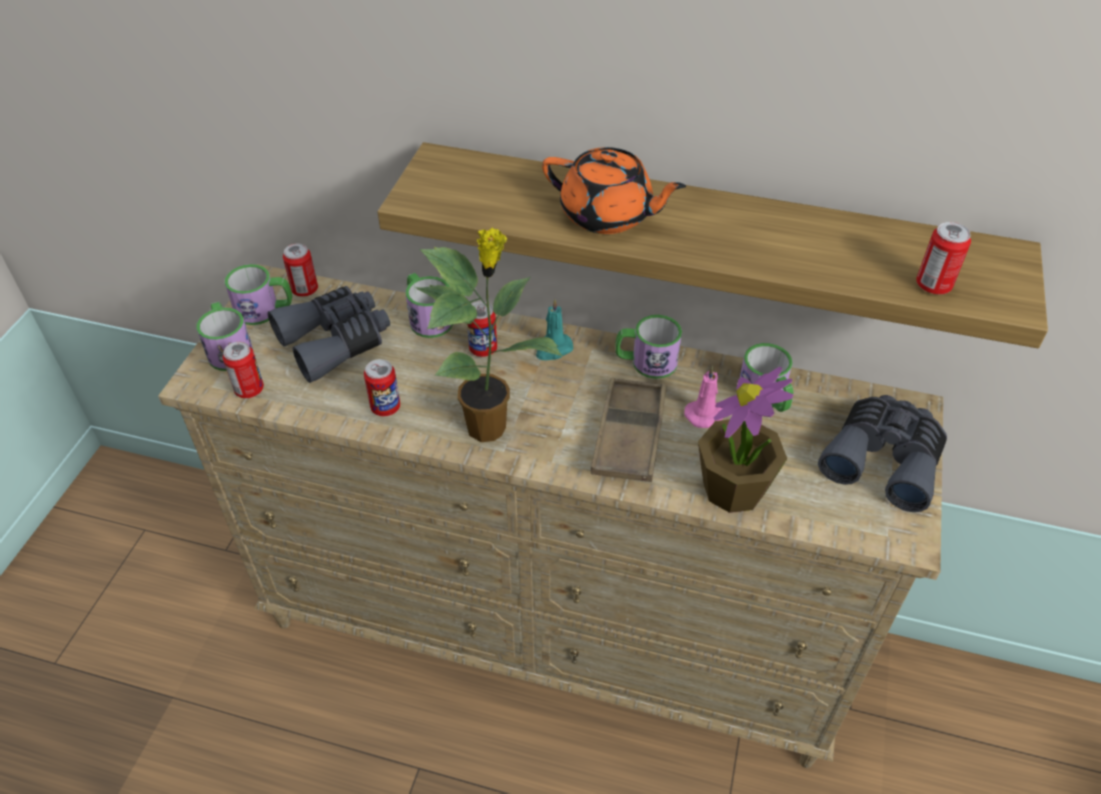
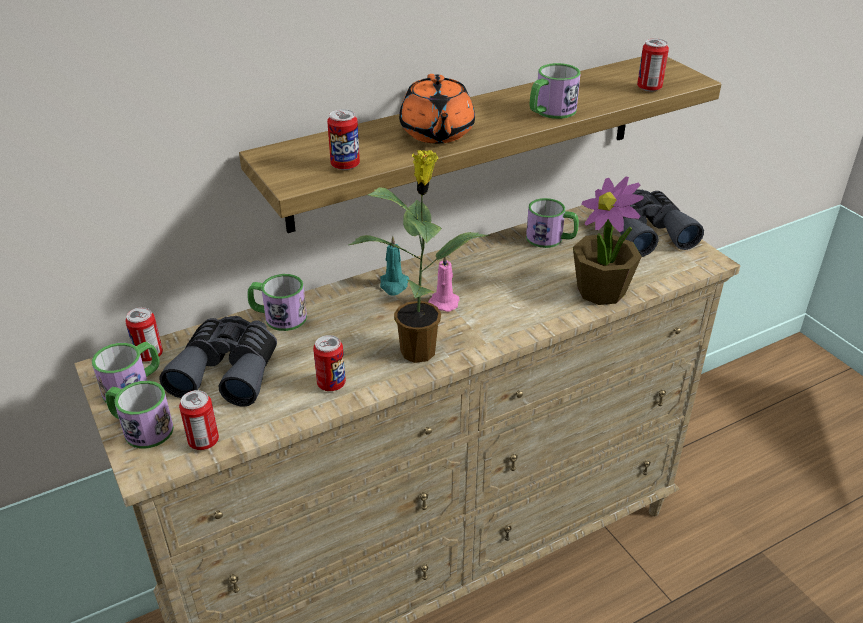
camera: 45 degrees left, 10 degrees down
can [467,302,497,357] -> can moved to [327,109,360,170]
orange teapot [542,147,686,234] -> orange teapot turned 105 degrees clockwise [399,74,475,144]
brown tray [591,378,666,482] -> none
mug [615,315,682,379] -> mug moved to [530,63,581,119]
pink candle [684,366,723,428] -> pink candle moved to [429,257,459,312]

